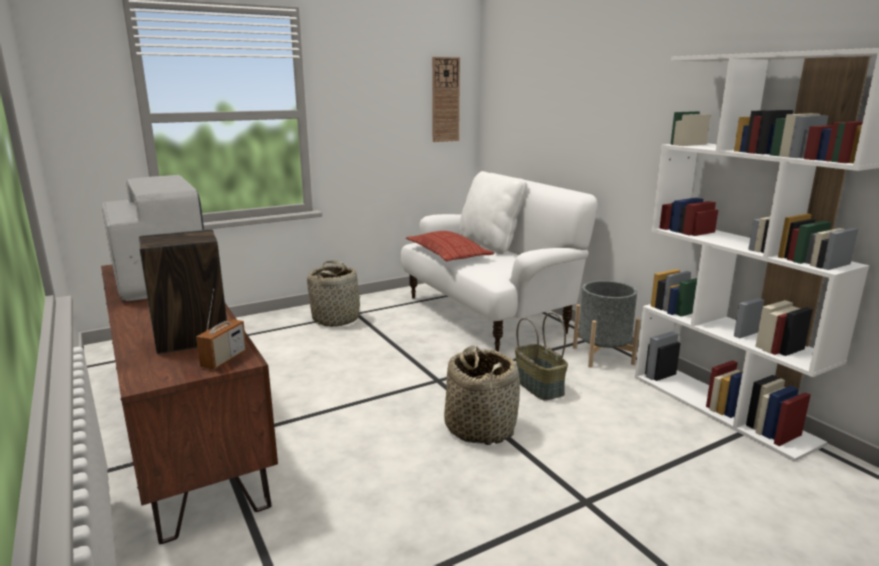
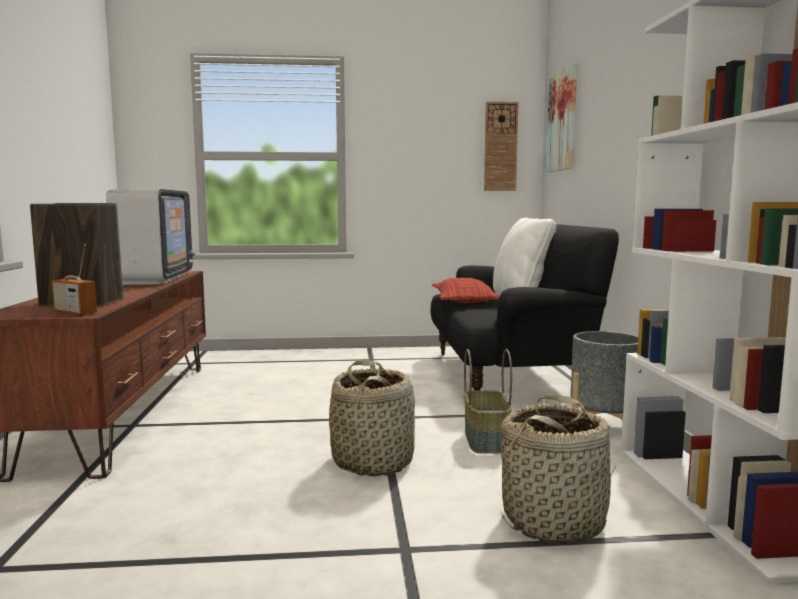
camera: 25 degrees right, 10 degrees down
radio [196,289,247,370] -> radio turned 75 degrees clockwise [51,244,97,315]
basket [307,260,363,327] -> basket moved to [501,394,616,544]
white sofa [401,173,598,352] -> black sofa [430,224,619,390]
none -> picture [546,63,577,172]

